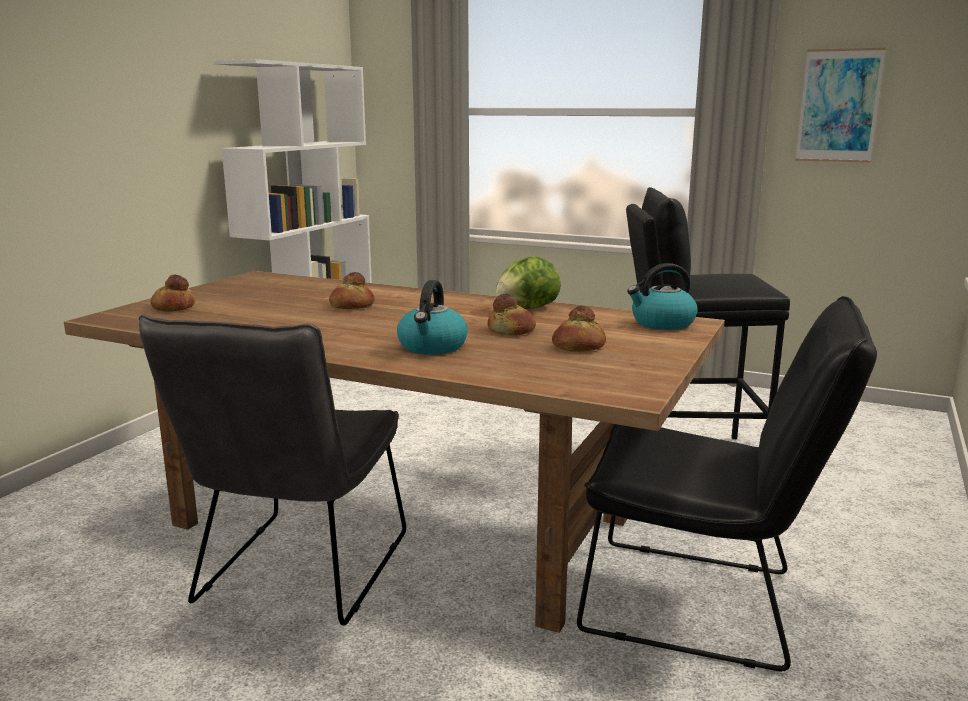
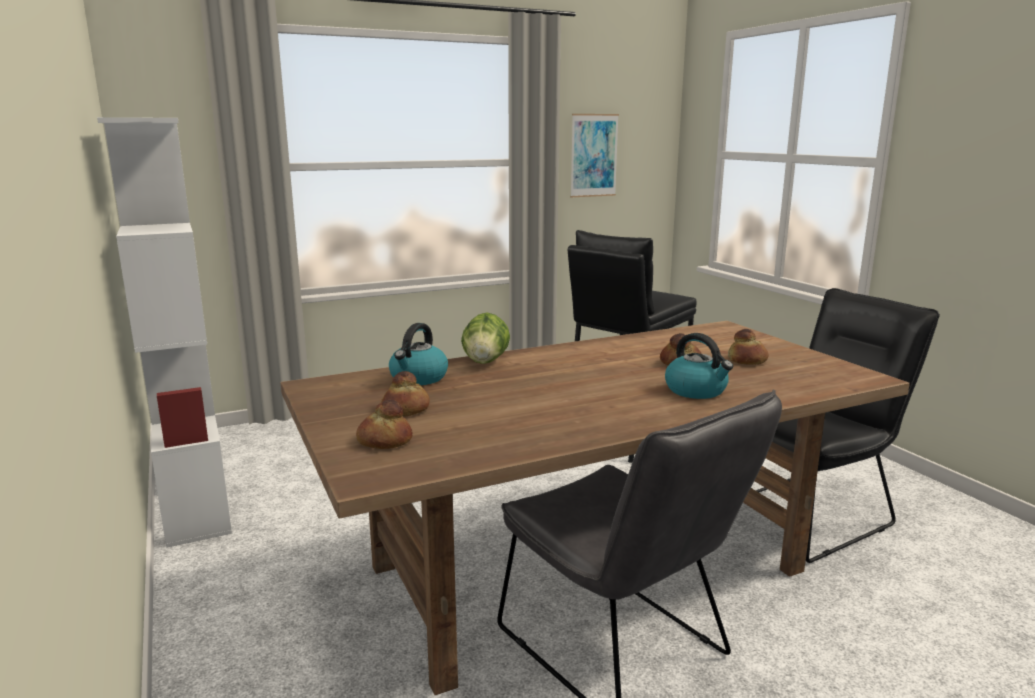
camera: 50 degrees left, 0 degrees up
bread [329,272,375,309] -> bread moved to [381,371,430,416]
lettuce [496,256,561,309] -> lettuce moved to [461,313,510,364]
kettle [627,263,698,330] -> kettle moved to [389,323,448,385]

